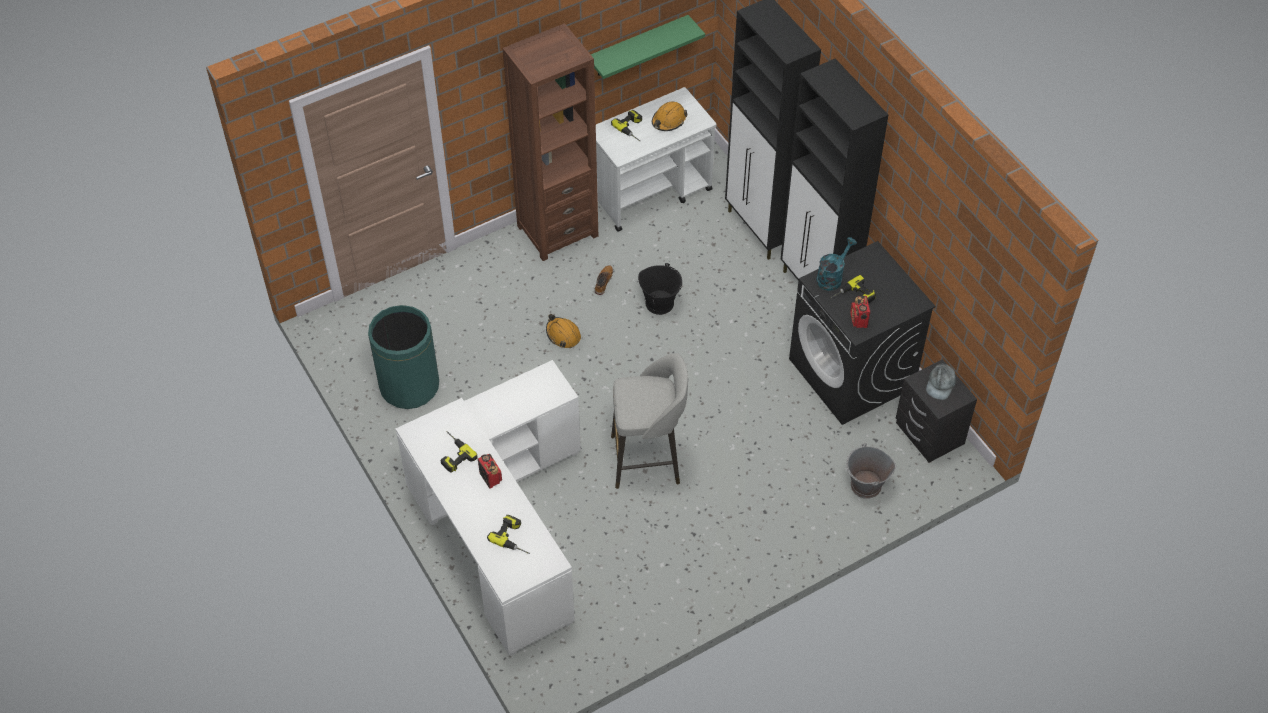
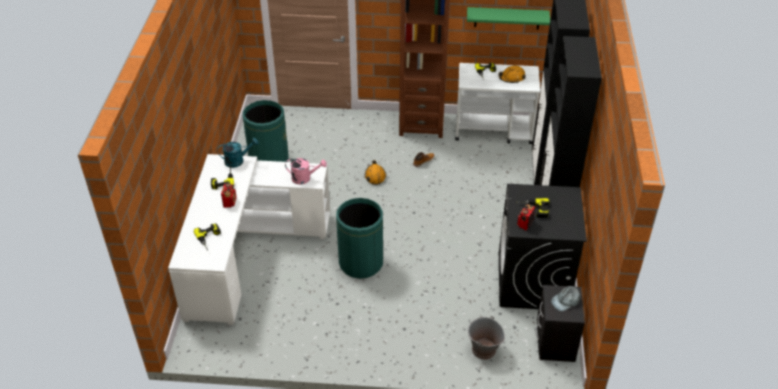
camera: 35 degrees right, 10 degrees down
grey stool [611,353,688,489] -> green trash can [336,198,383,279]
black bucket [638,263,682,315] -> none
turquoise watering can [816,237,857,291] -> turquoise watering can moved to [217,138,258,168]
none -> pink watering can [285,158,327,184]

